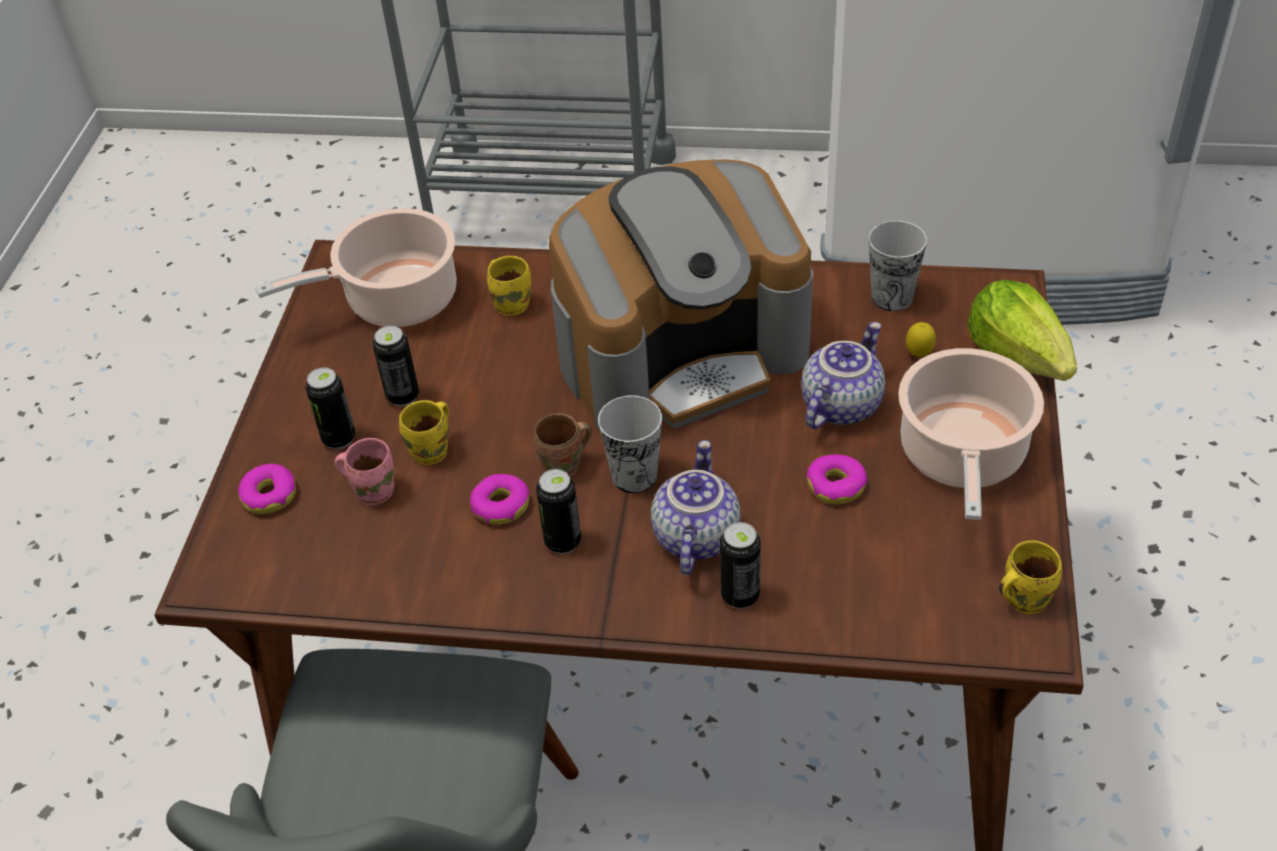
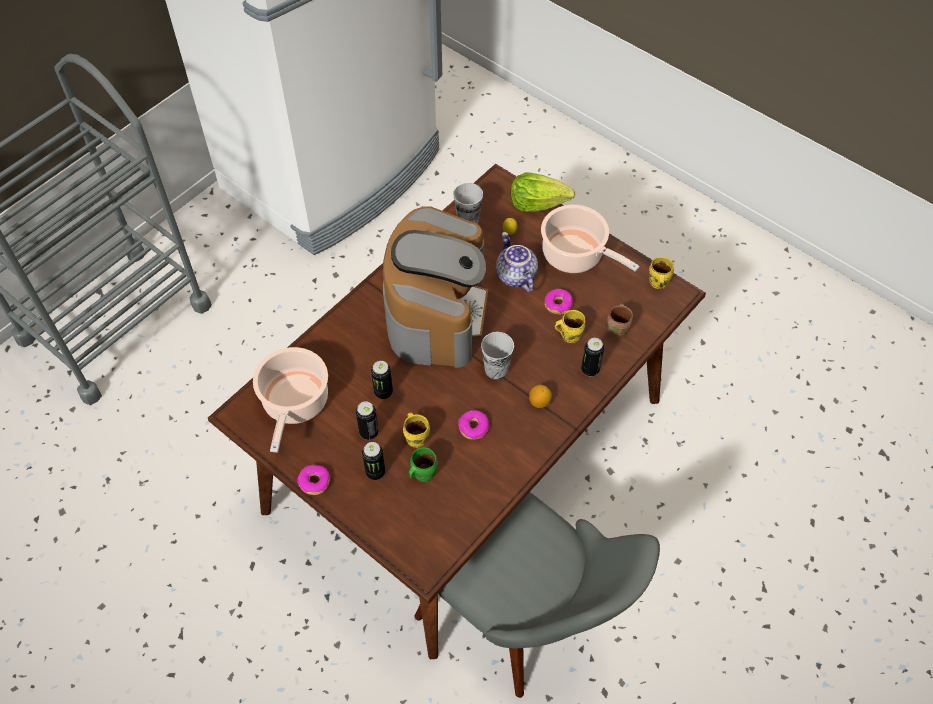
camera: 60 degrees left, 10 degrees up
donut [238,464,296,514] -> donut moved to [298,465,330,495]
pink mug [335,438,394,506] -> green mug [408,447,438,482]
yellow mug [487,256,531,316] -> yellow mug moved to [555,310,585,343]
brown mug [533,413,592,477] -> brown mug moved to [607,303,633,337]
can [536,469,581,554] -> can moved to [371,361,393,399]
teapot [651,440,741,575] -> none
none -> lemon [529,385,552,408]

